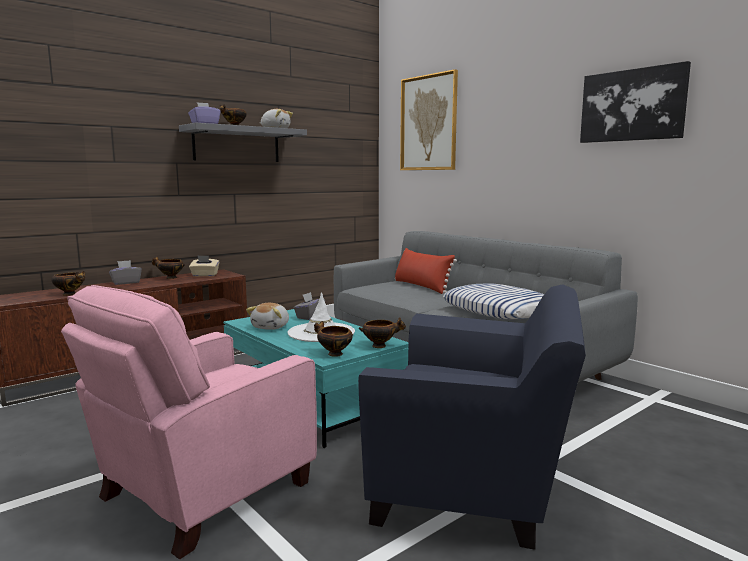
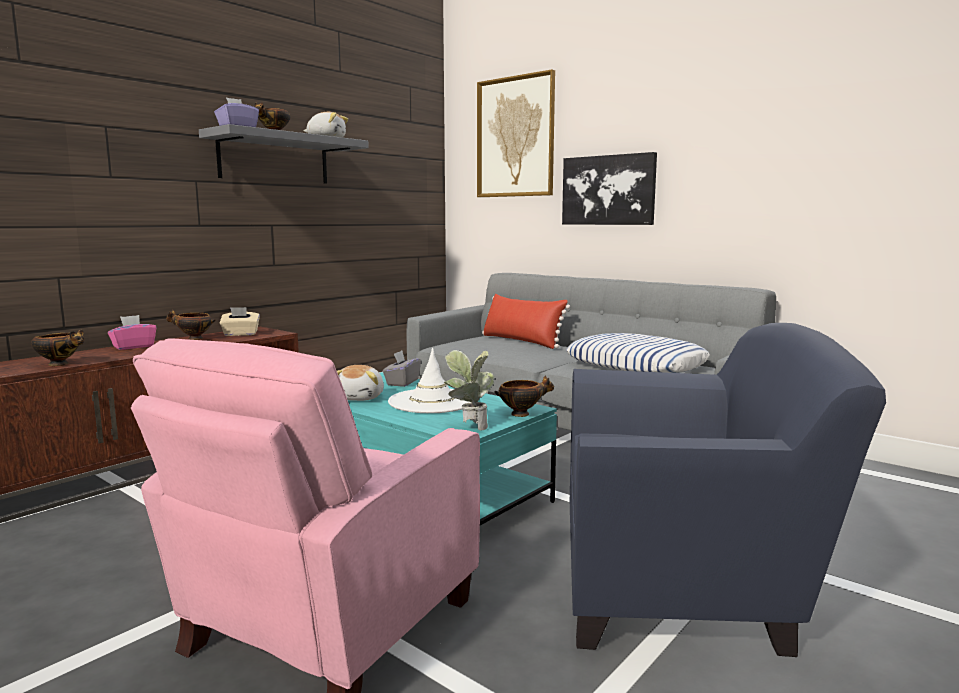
camera: 10 degrees left, 0 degrees up
grey tissue box [109,260,142,285] -> pink tissue box [108,315,157,350]
bowl [314,321,353,357] -> potted plant [444,350,495,431]
picture [580,61,691,143] -> picture moved to [562,152,657,225]

